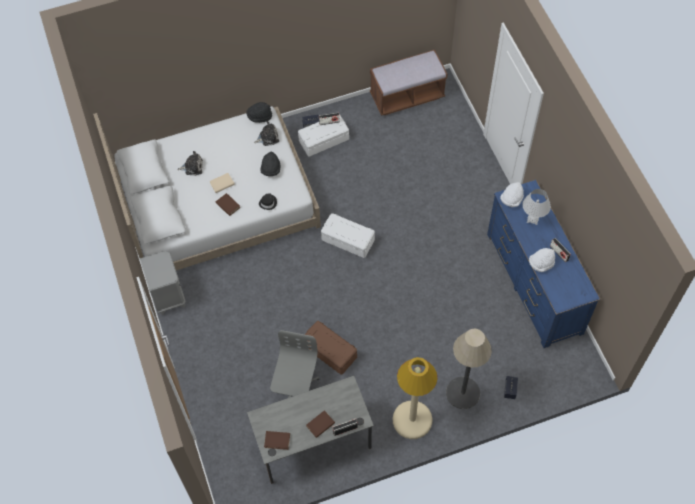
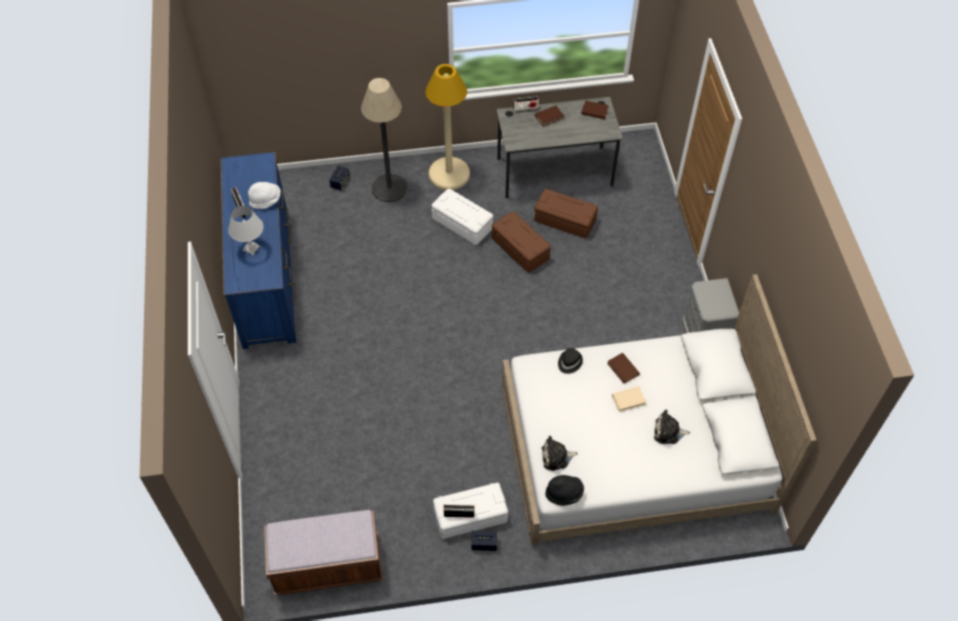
camera: 170 degrees left, 5 degrees down
black hat [260,151,280,176] -> none
grey office chair [270,330,319,398] -> brown storage box [534,189,598,239]
white storage box [321,213,375,258] -> white storage box moved to [432,189,493,245]
white hat [500,182,524,207] -> none

